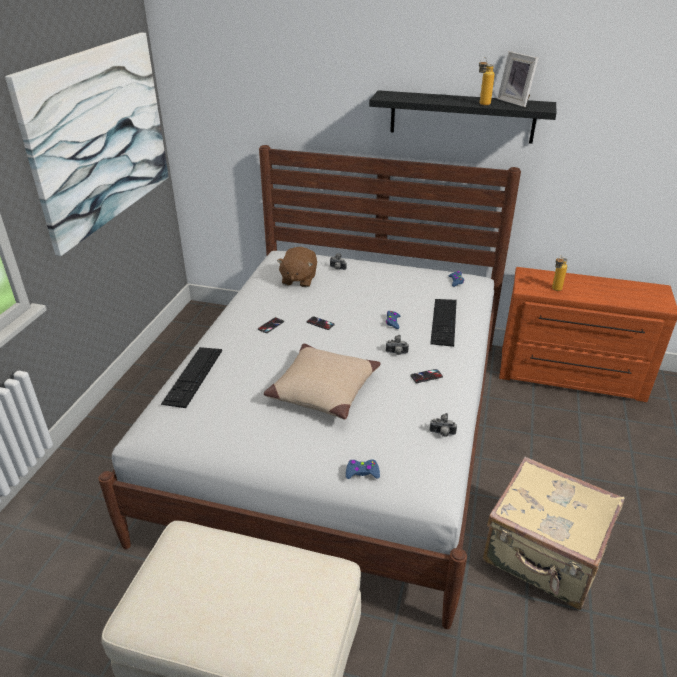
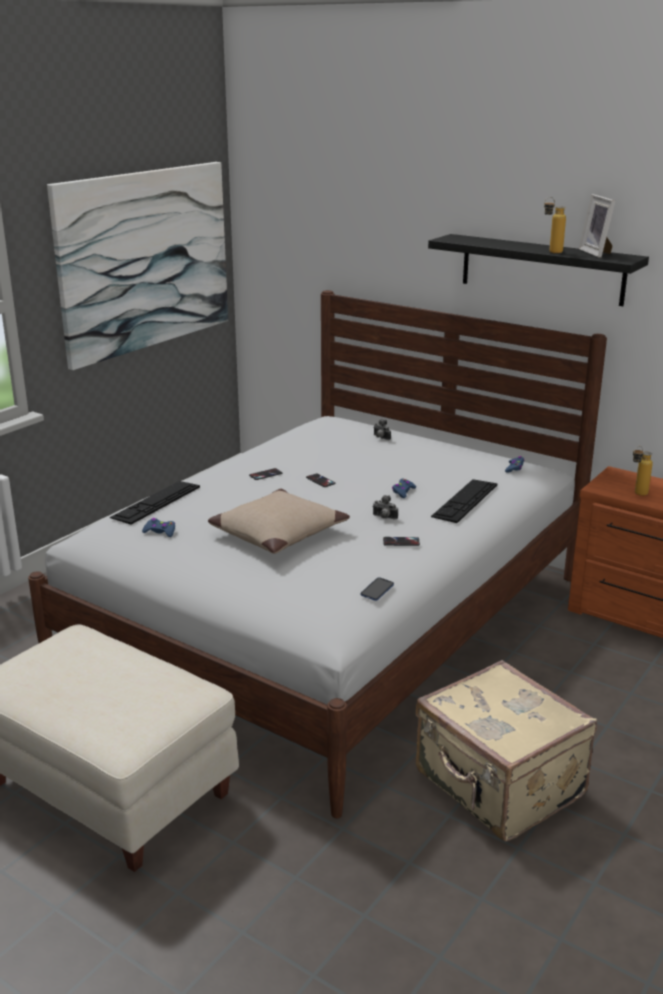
camera: 20 degrees right, 10 degrees down
brown plush toy [277,247,317,287] -> none
blue game controller [346,459,380,479] -> blue game controller moved to [142,518,175,537]
camera [430,413,457,437] -> phone [360,577,394,601]

